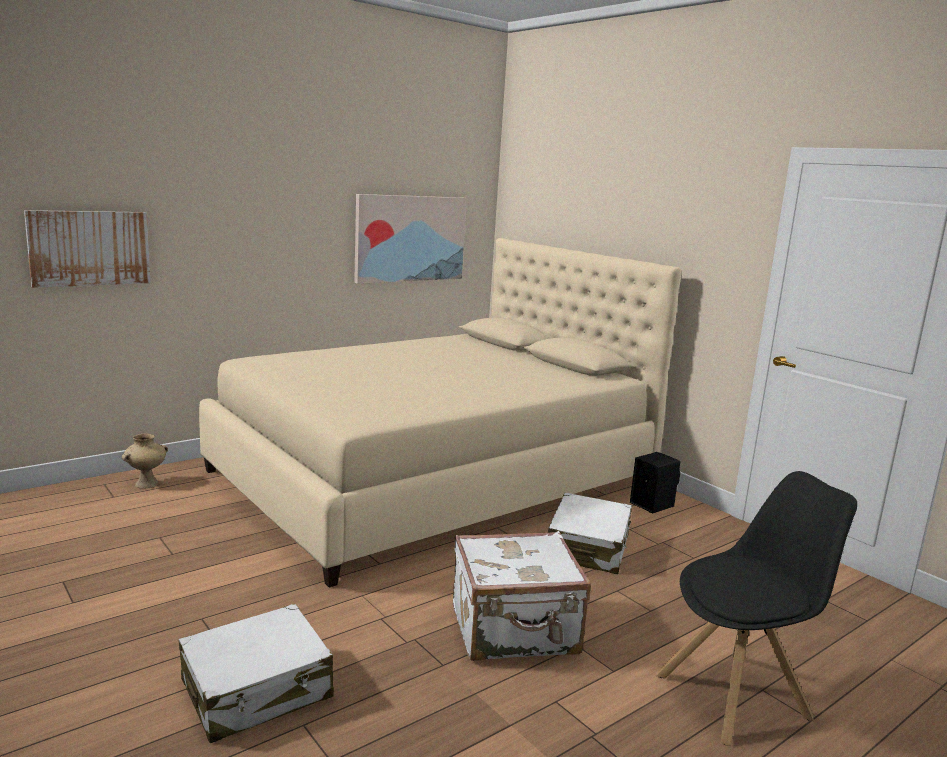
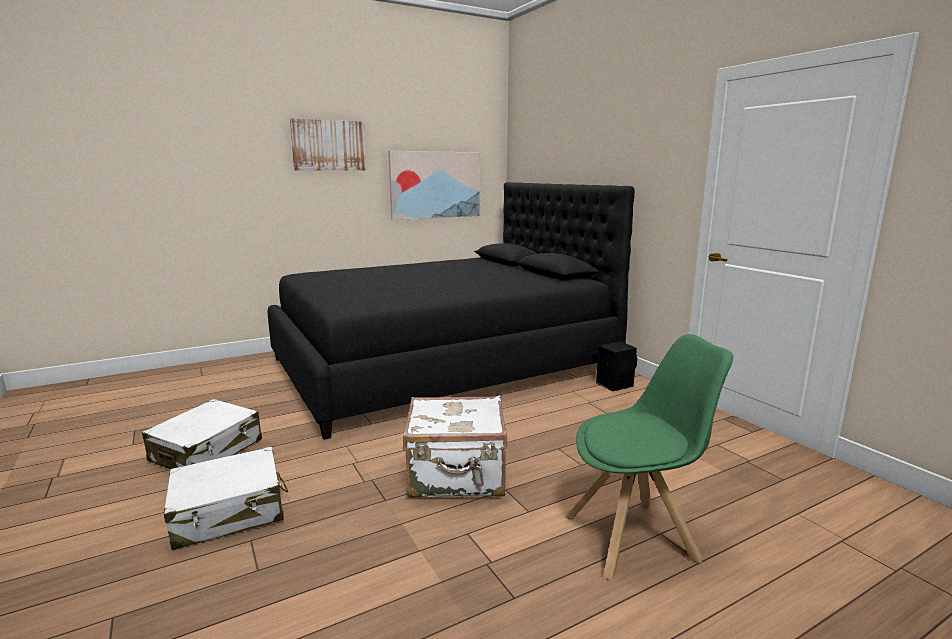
camera: 10 degrees right, 0 degrees up
picture [24,210,151,288] -> picture moved to [290,118,366,171]
beige vase [122,434,168,489] -> none
beige bed [199,238,682,588] -> black bed [267,182,635,440]
white suitcase [548,493,632,574] -> white suitcase moved to [142,399,262,469]
black chair [656,471,857,746] -> green chair [565,334,733,581]

